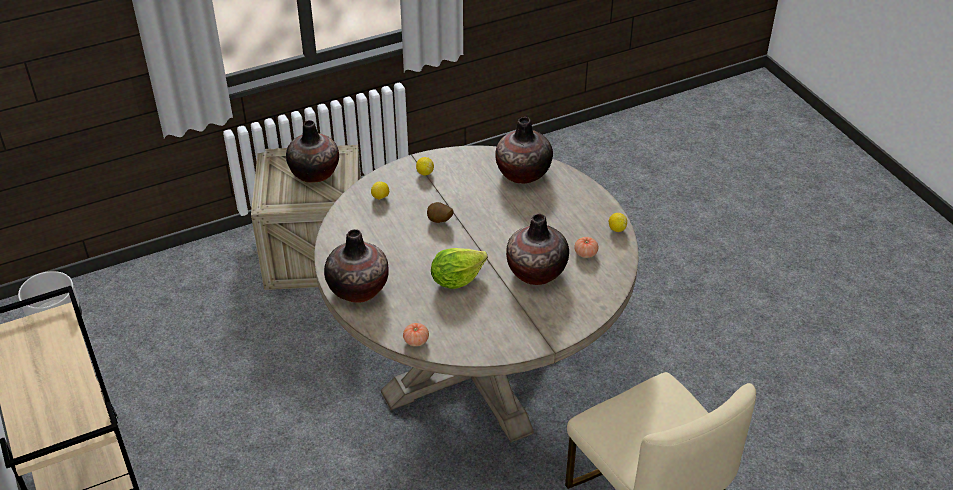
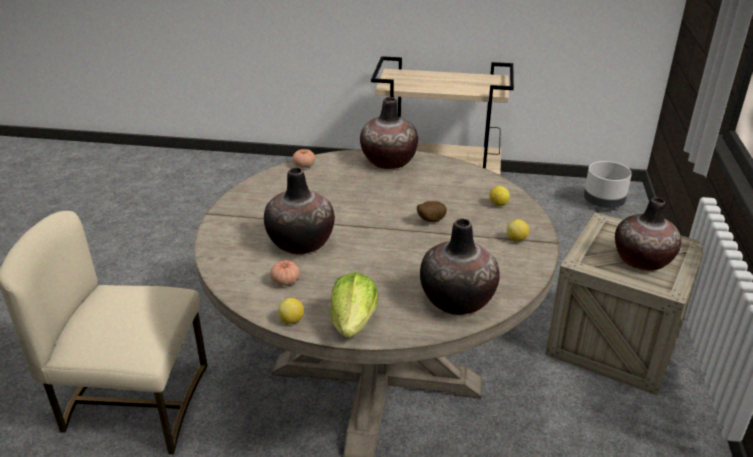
camera: 125 degrees right, 10 degrees down
lettuce [431,248,488,289] -> lettuce moved to [330,272,378,338]

